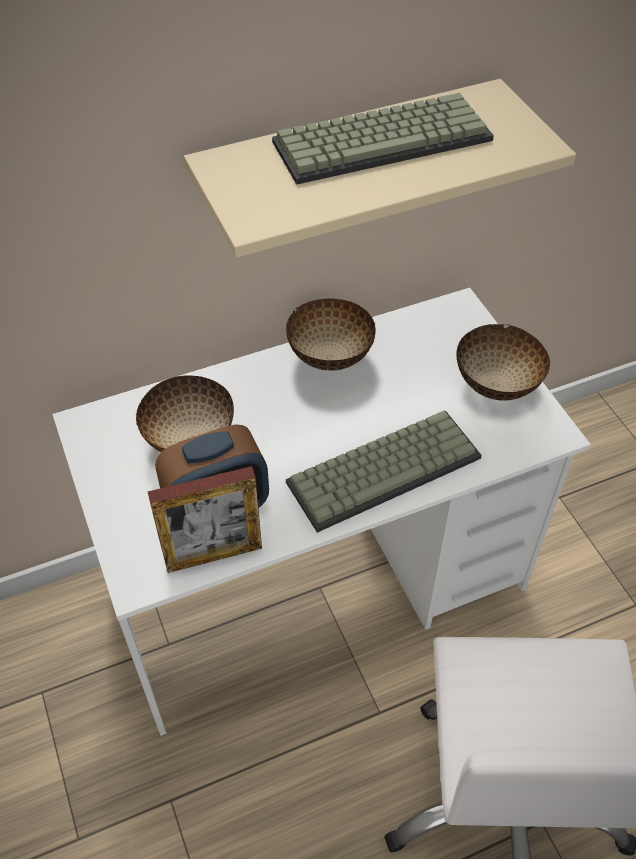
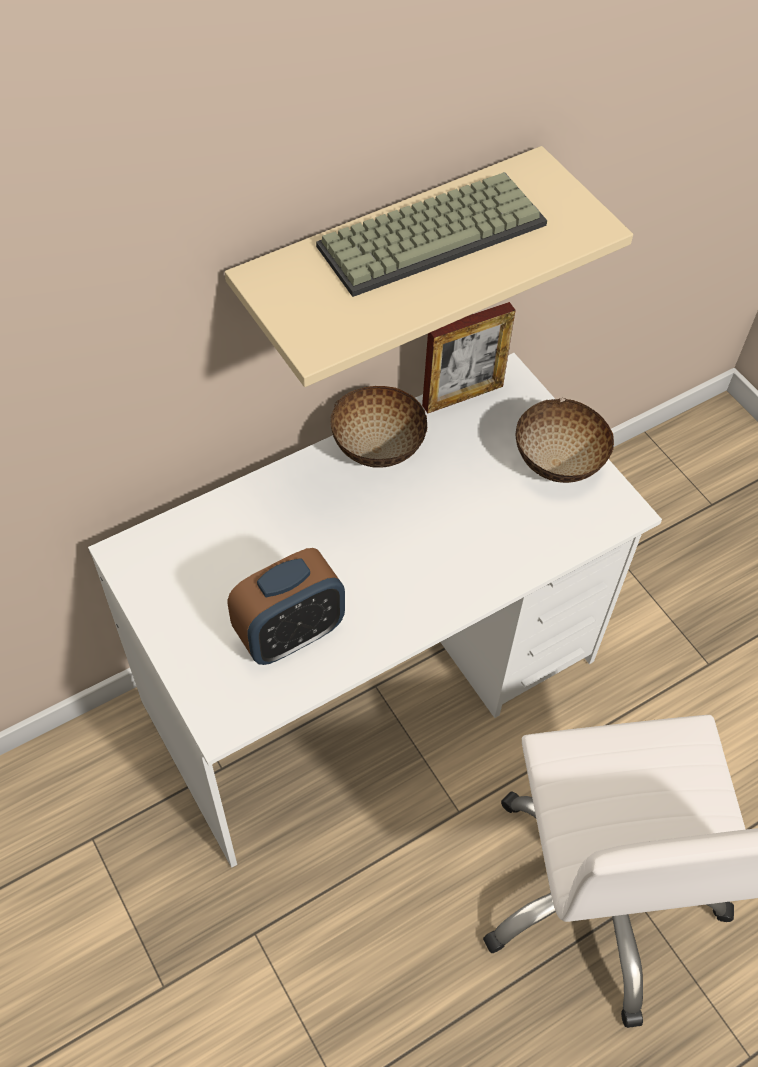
camera: 10 degrees left, 5 degrees up
bowl [136,375,234,452] -> none
picture frame [148,466,262,573] -> picture frame moved to [422,302,516,414]
keyboard [286,411,482,533] -> none

